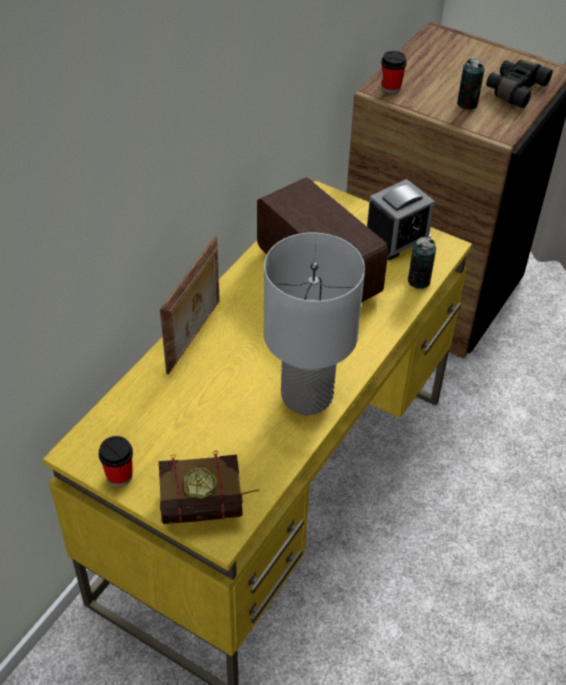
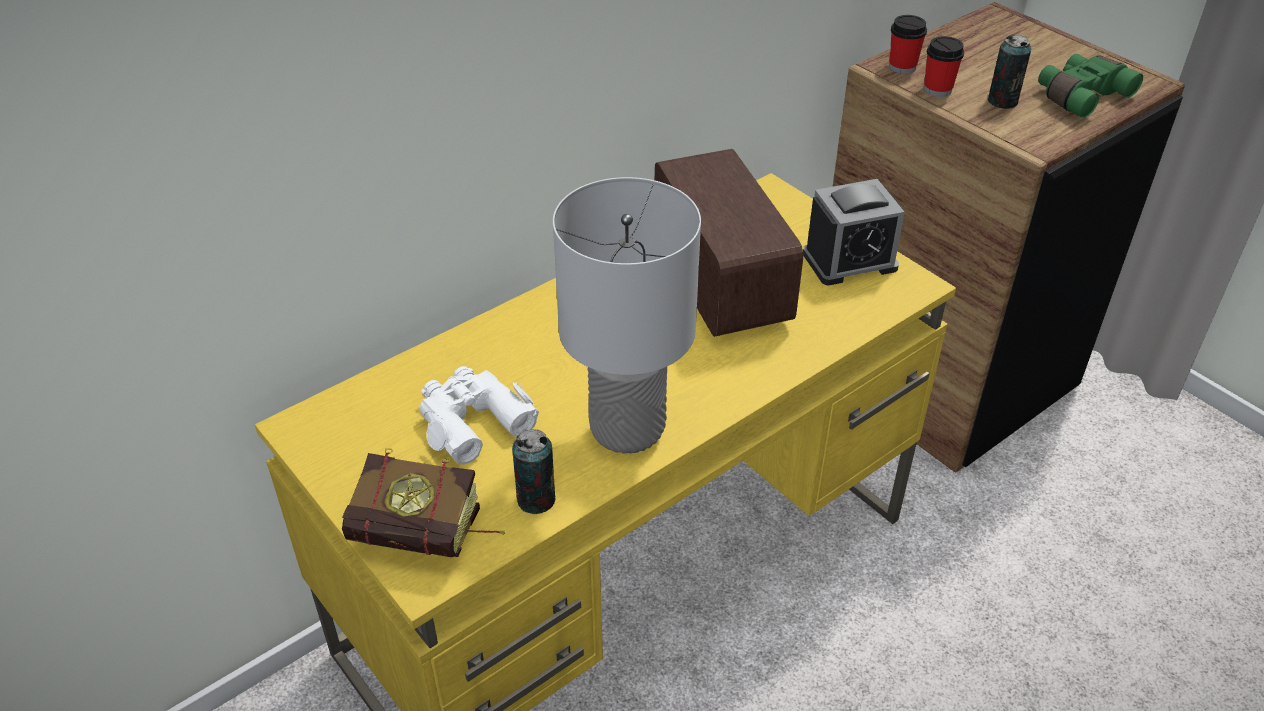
camera: 20 degrees right, 5 degrees down
cup [98,436,133,487] -> cup moved to [924,36,964,97]
picture frame [160,236,220,375] -> none
can [408,237,436,289] -> can moved to [512,429,556,514]
black binoculars [486,60,553,108] -> green binoculars [1038,54,1143,118]
none -> white binoculars [420,366,539,465]

